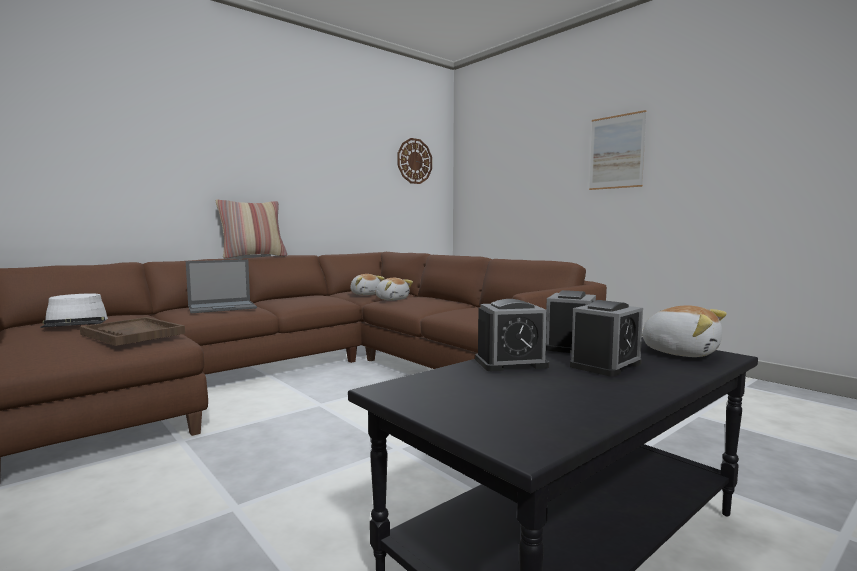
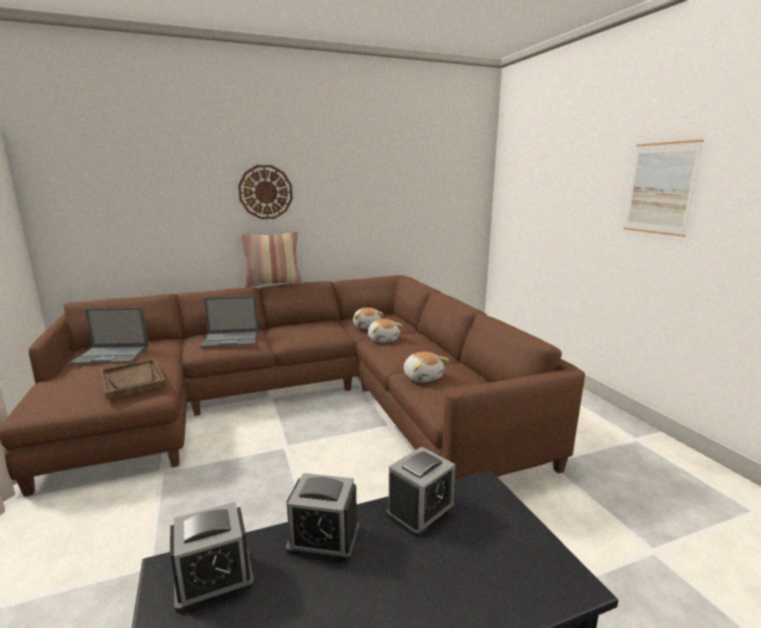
camera: 20 degrees right, 10 degrees up
white hat [40,293,108,328] -> laptop [69,307,149,365]
wall clock [398,138,432,184] -> wall clock moved to [238,165,293,219]
alarm clock [570,300,643,377] -> alarm clock moved to [170,502,254,613]
plush toy [642,305,727,357] -> plush toy moved to [404,352,449,383]

